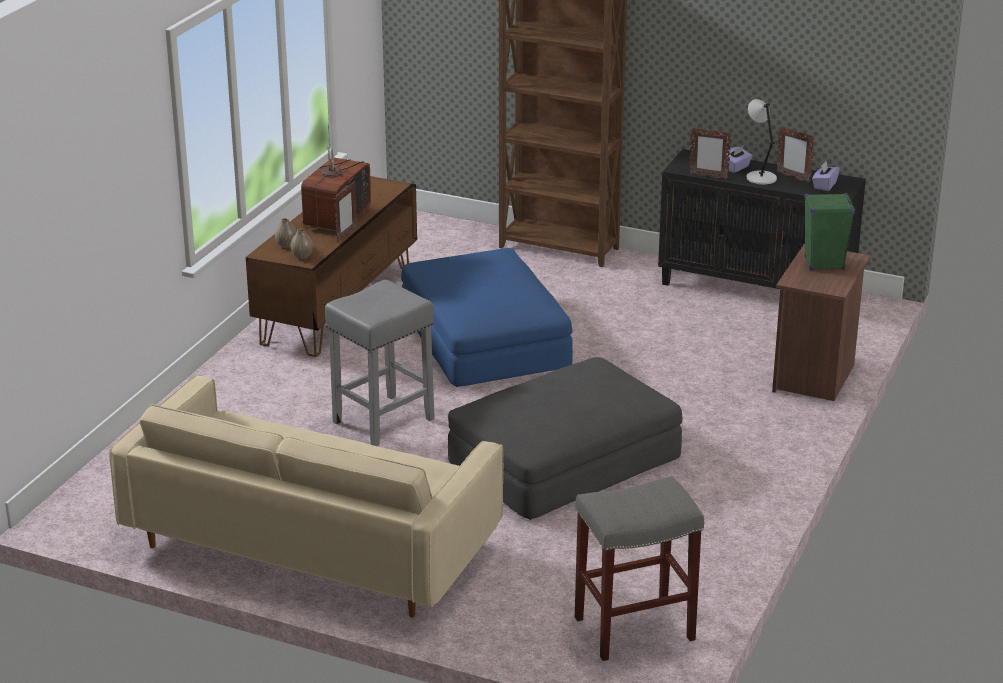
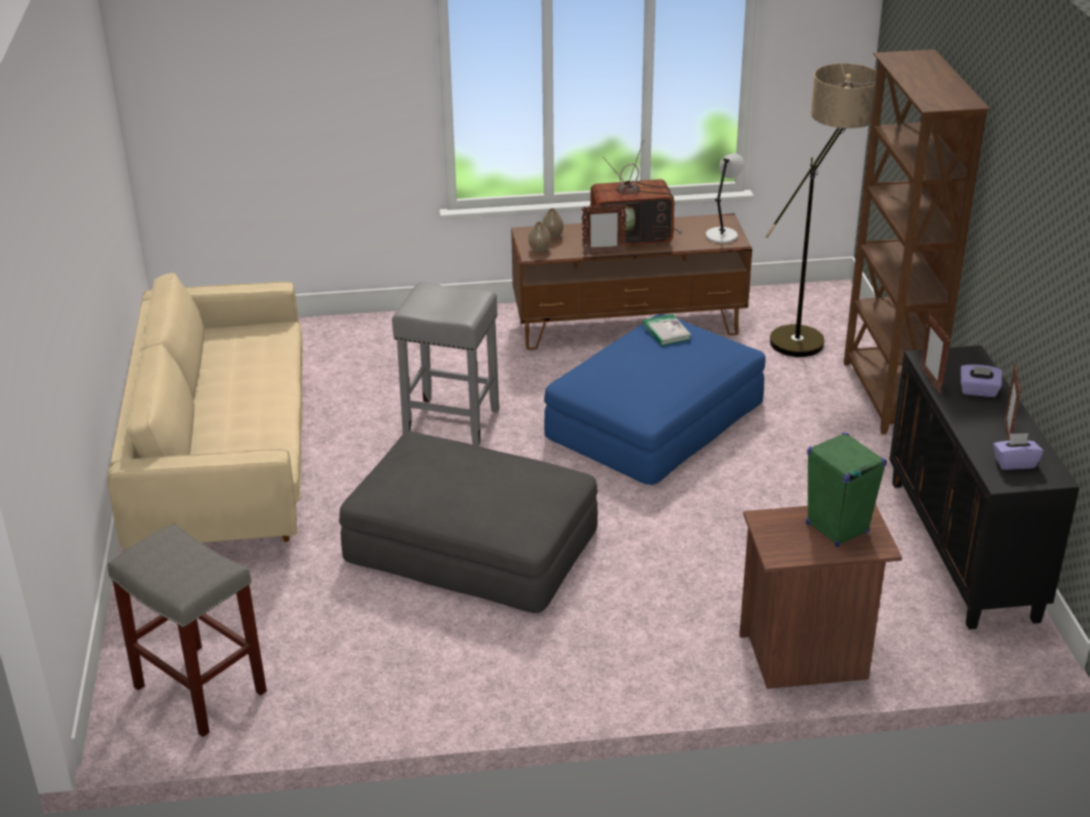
camera: 60 degrees right, 5 degrees up
grey table lamp [746,99,777,185] -> grey table lamp moved to [706,153,744,243]
none -> book [642,314,692,346]
none -> floor lamp [765,63,877,357]

